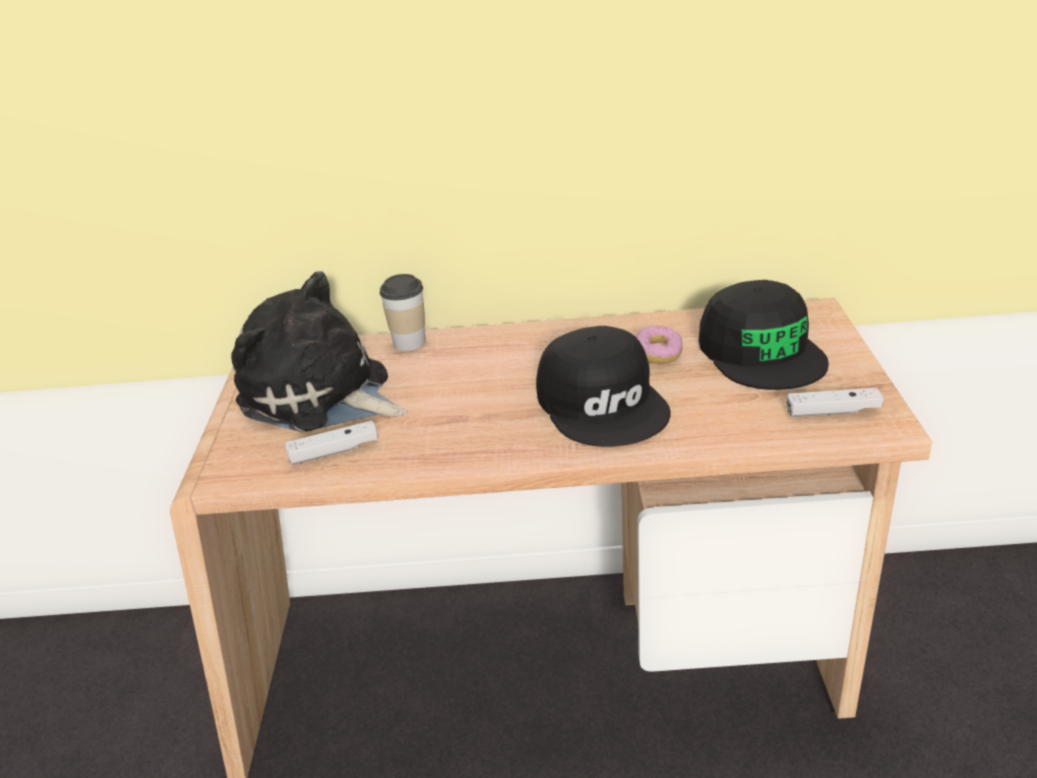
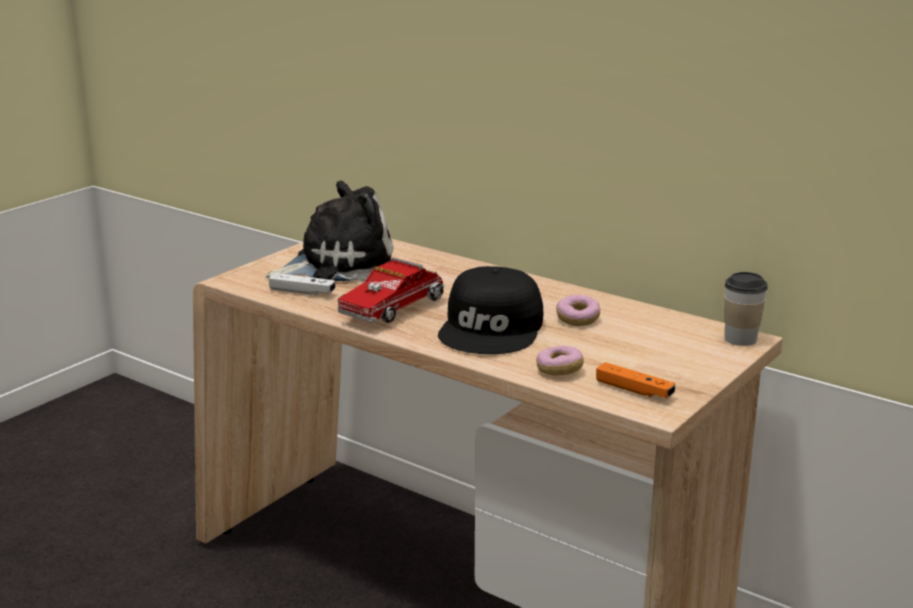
camera: 35 degrees right, 10 degrees down
plush toy [231,271,407,432] -> plush toy turned 90 degrees clockwise [265,181,393,281]
cup [380,274,426,351] -> cup moved to [724,272,768,346]
black cap [699,280,829,390] -> none
white game controller [787,388,884,417] -> orange game controller [596,362,675,398]
none -> toy truck [337,258,445,323]
none -> donut [536,346,584,376]

